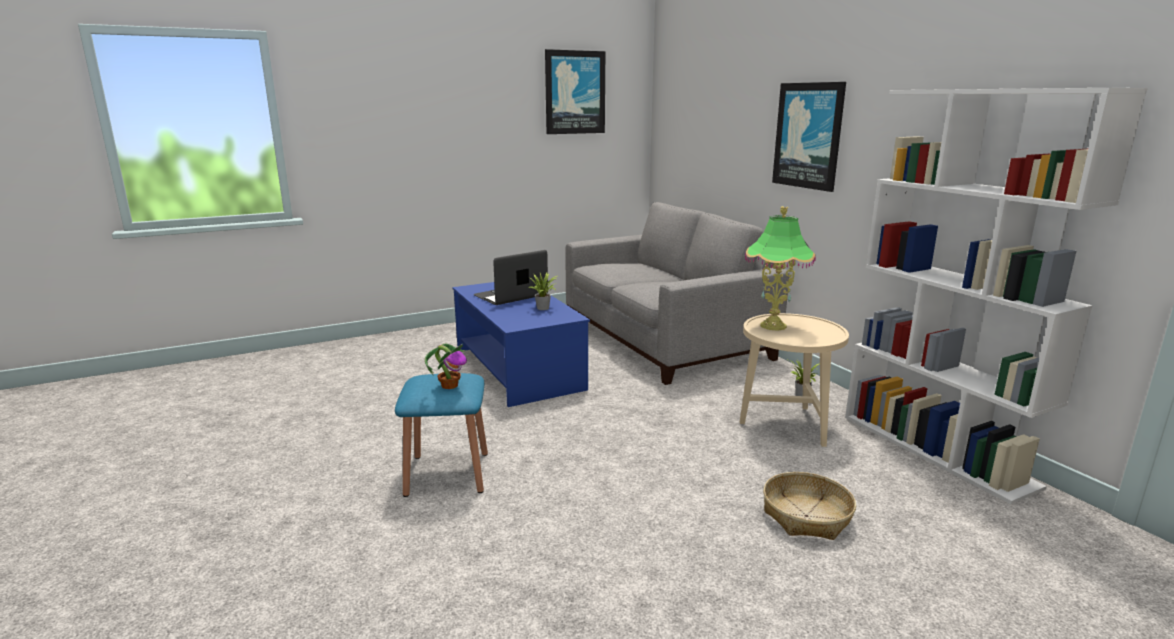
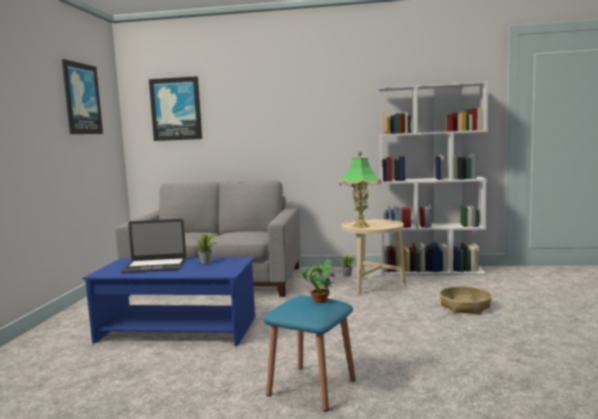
camera: 55 degrees left, 10 degrees down
laptop [473,250,548,305] -> laptop turned 90 degrees counterclockwise [121,219,186,273]
picture [772,82,846,192] -> picture moved to [149,76,202,141]

